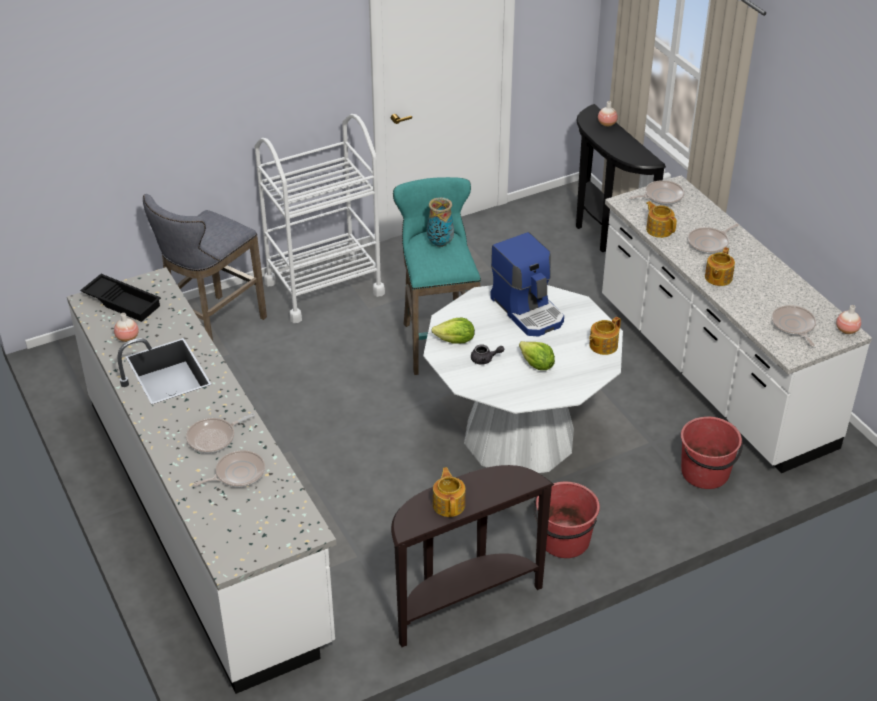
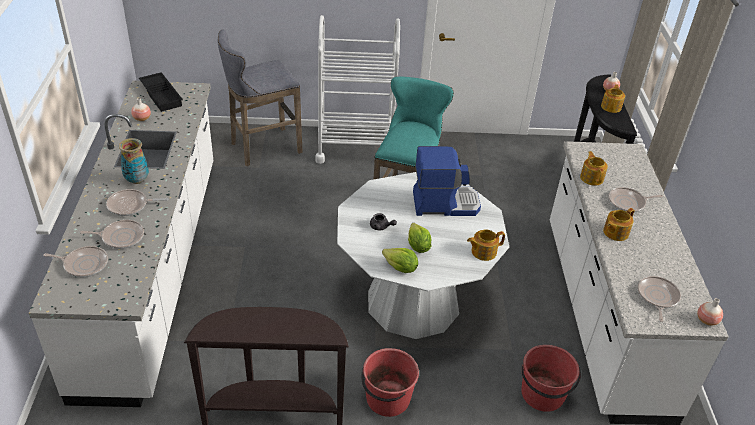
camera: 25 degrees right, 0 degrees up
vase [427,197,454,247] -> vase moved to [119,138,149,184]
lettuce [431,318,475,344] -> lettuce moved to [382,248,418,273]
teapot [433,467,465,517] -> teapot moved to [601,84,625,113]
coffee machine [490,232,564,337] -> coffee machine turned 90 degrees counterclockwise [413,146,481,216]
frying pan [629,180,684,205] -> frying pan moved to [43,246,108,278]

